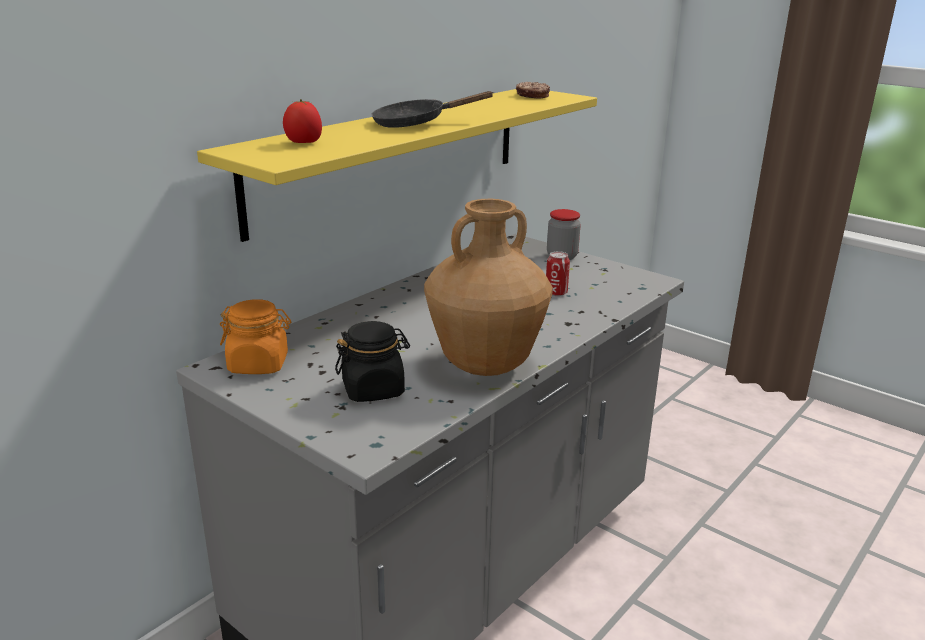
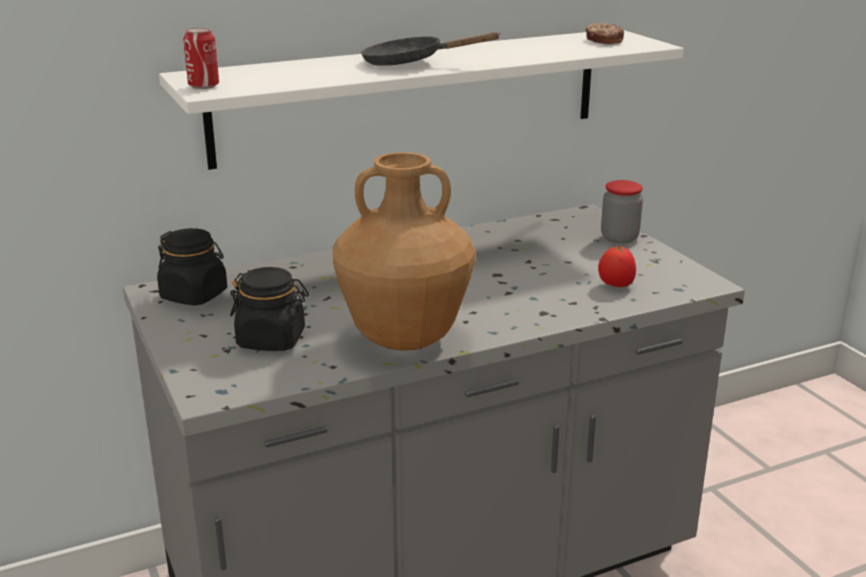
camera: 25 degrees right, 0 degrees up
yellow shelf [197,89,597,242] -> white shelf [159,30,684,170]
orange jar [220,299,291,374] -> black jar [157,228,227,305]
tomato [283,99,322,143] -> tomato moved to [598,246,636,287]
can [546,251,570,296] -> can moved to [183,27,219,89]

